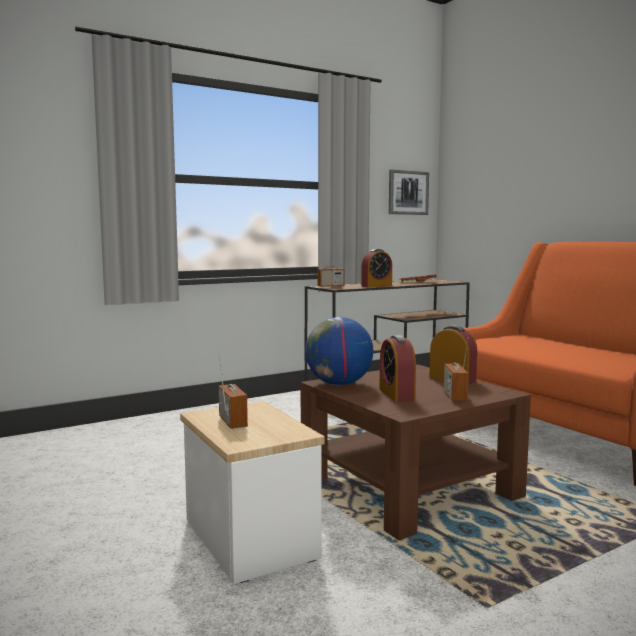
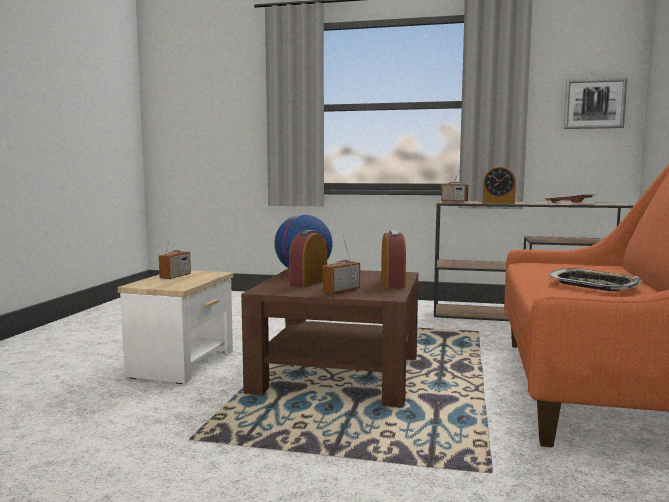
camera: 45 degrees right, 0 degrees up
none -> tray [549,268,642,291]

